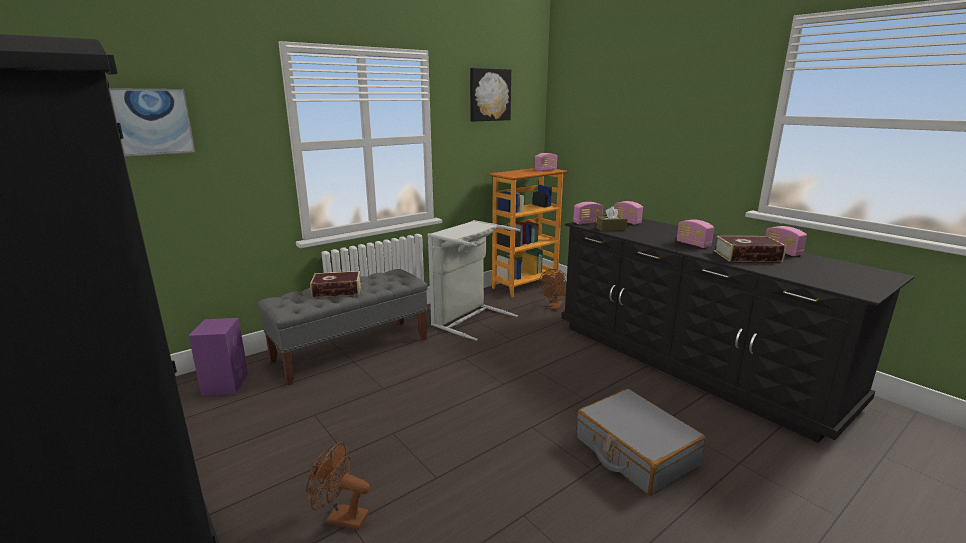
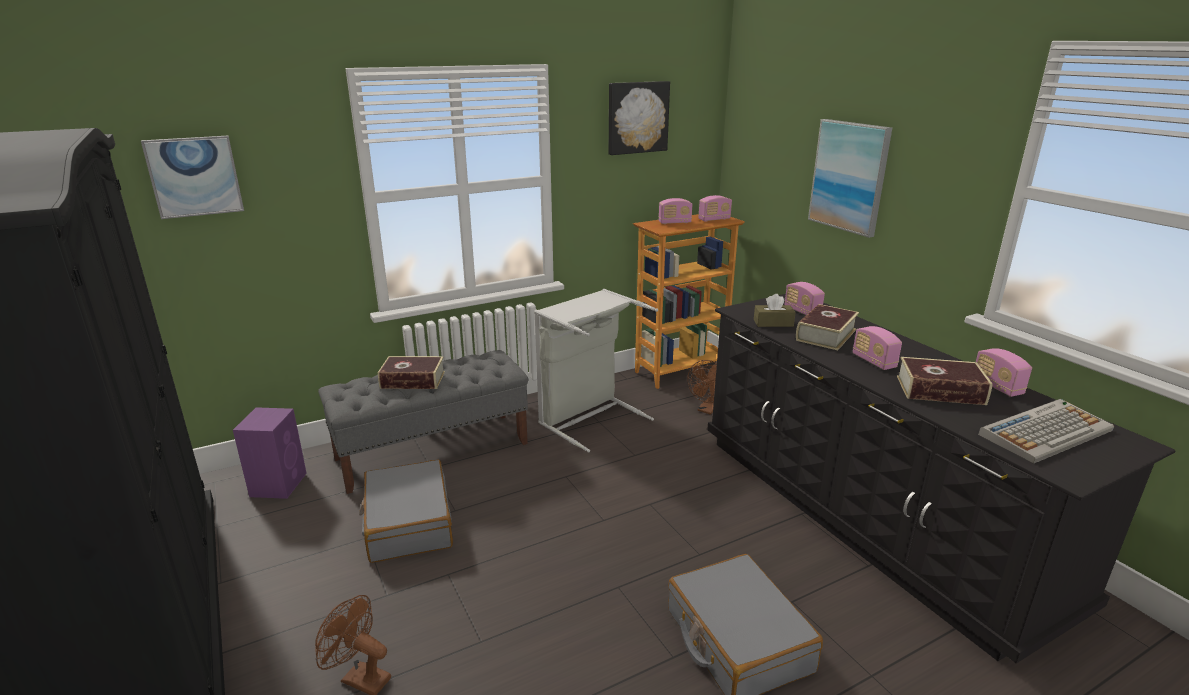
camera: 10 degrees right, 5 degrees up
radio [573,202,603,224] -> radio moved to [659,198,692,224]
none -> grey suitcase [359,460,453,563]
none -> book [796,304,859,350]
none -> picture [808,119,892,238]
none -> keyboard [978,399,1114,463]

